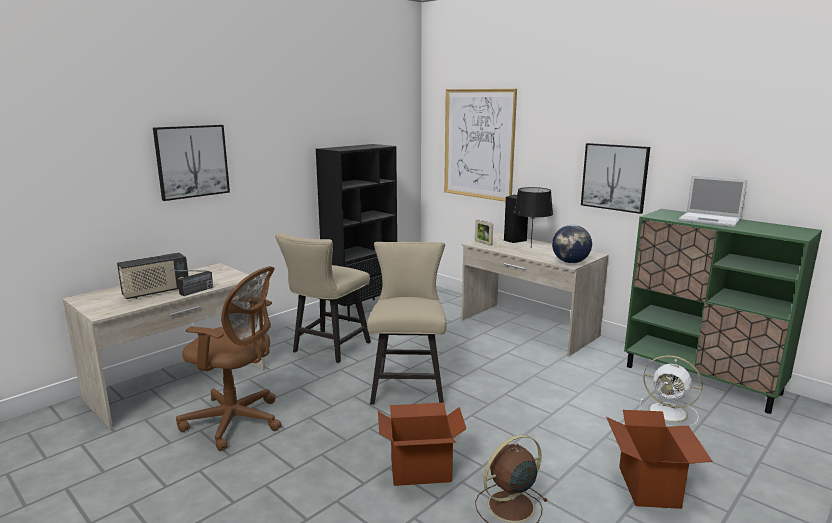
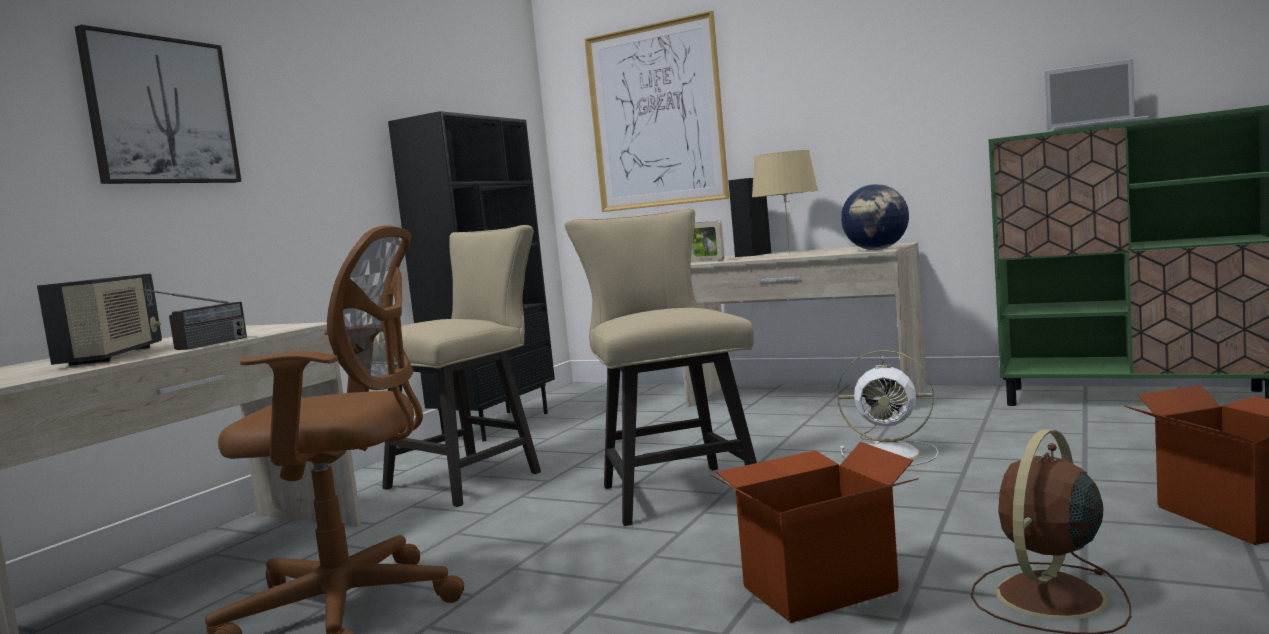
camera: 15 degrees left, 10 degrees down
radio [117,253,188,299] -> radio turned 45 degrees counterclockwise [37,273,162,366]
beige chair [275,233,371,363] -> beige chair turned 150 degrees counterclockwise [373,225,541,507]
black table lamp [513,187,553,245] -> beige table lamp [752,150,818,254]
picture [581,143,650,214] -> none
white fan [639,355,703,427] -> white fan moved to [837,350,939,466]

